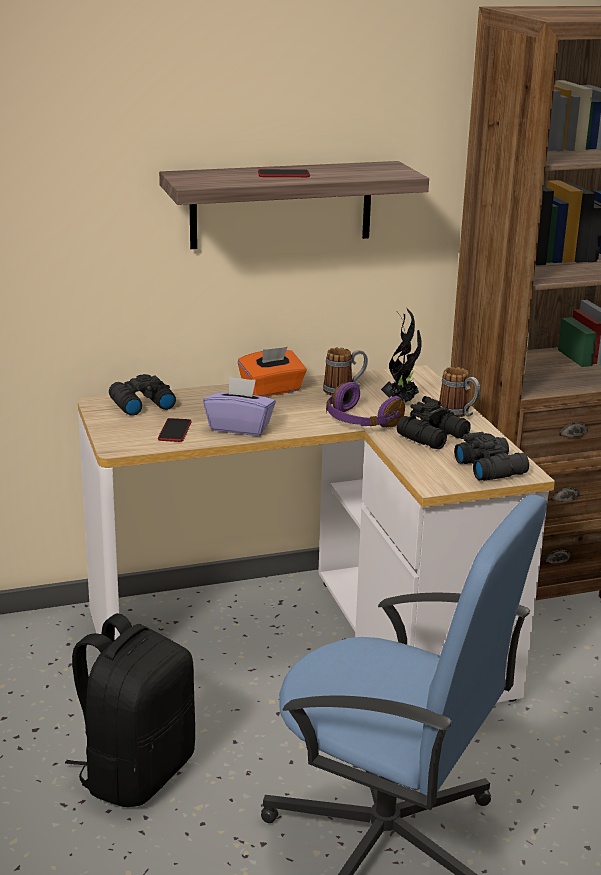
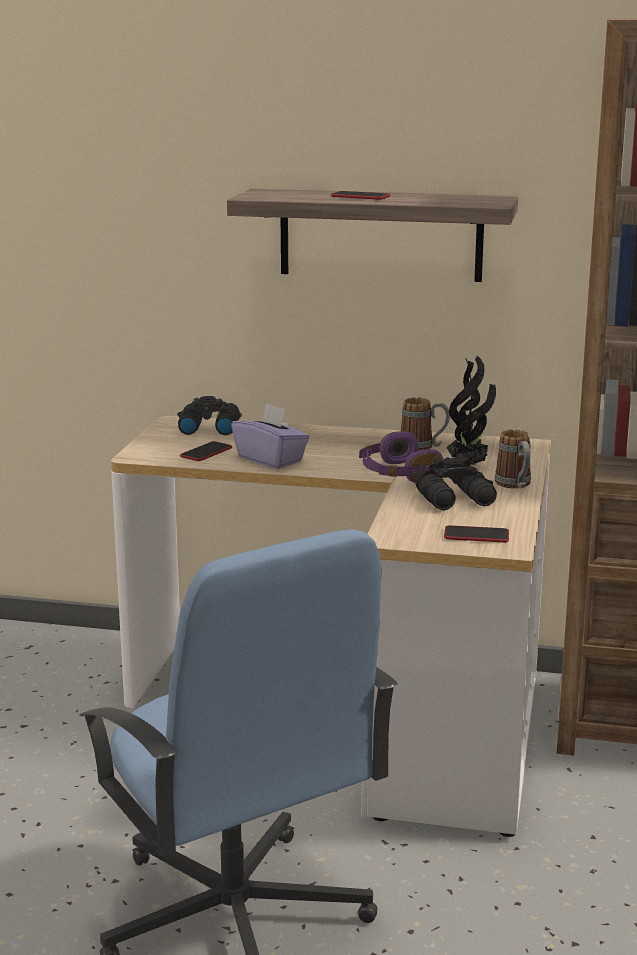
camera: 30 degrees right, 5 degrees down
black backpack [65,613,195,807] -> none
orange tissue box [238,347,307,397] -> none
black binoculars [454,432,529,481] -> phone [444,525,509,542]

